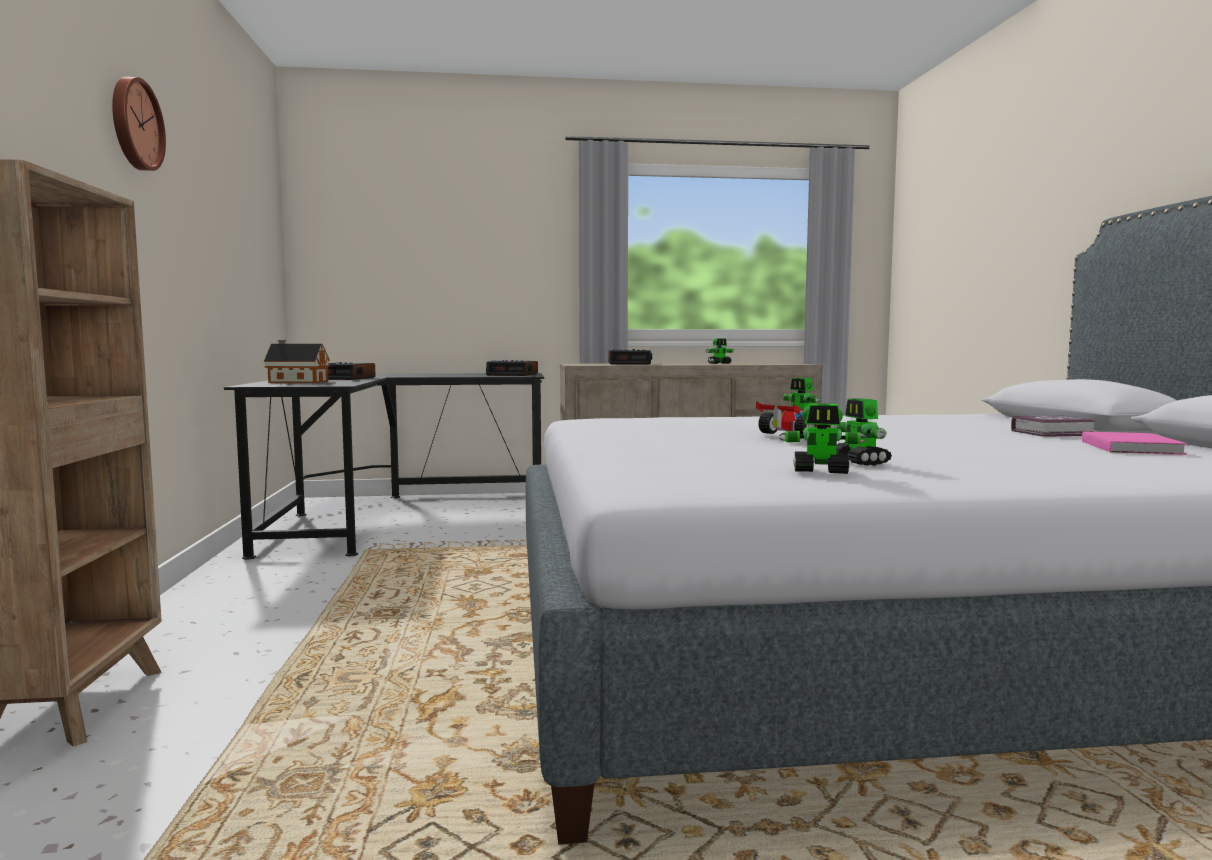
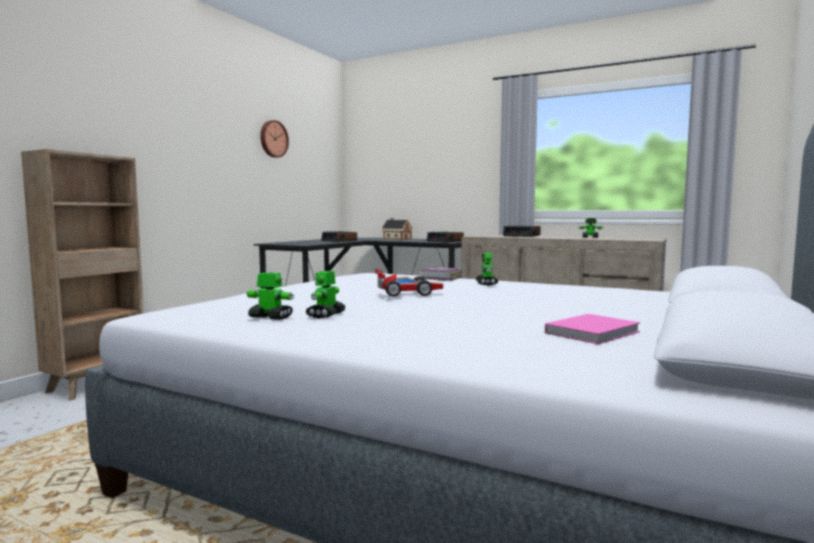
camera: 35 degrees right, 0 degrees up
wall clock [112,77,166,171] -> wall clock moved to [260,120,289,158]
toy house [264,340,330,383] -> toy house moved to [382,218,413,239]
toy robot [779,403,867,474] -> toy robot turned 150 degrees clockwise [246,272,295,320]
book [1011,415,1097,437] -> book moved to [419,267,462,281]

